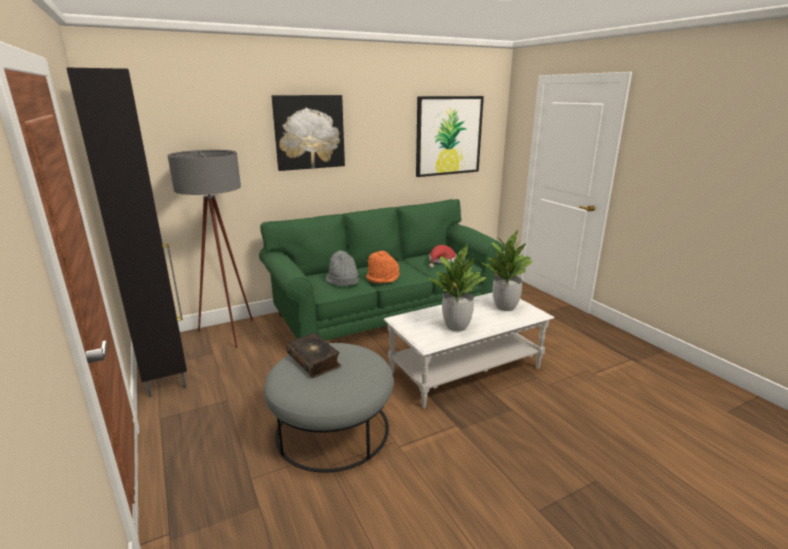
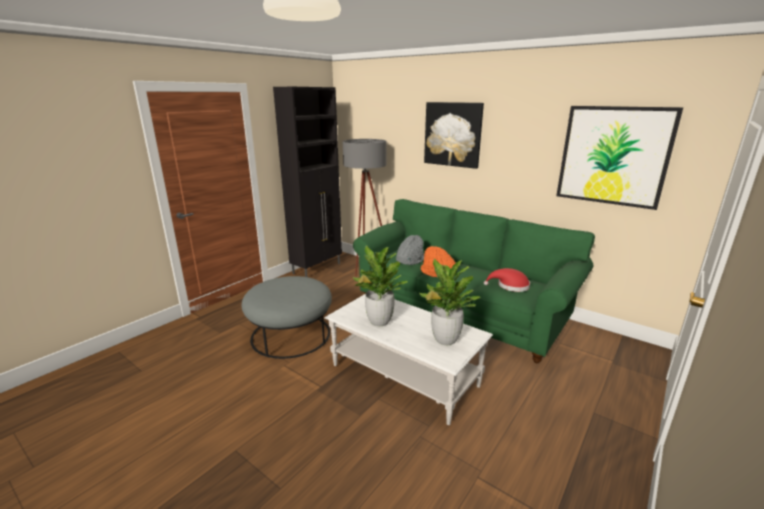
camera: 65 degrees right, 0 degrees up
book [286,333,341,378] -> none

